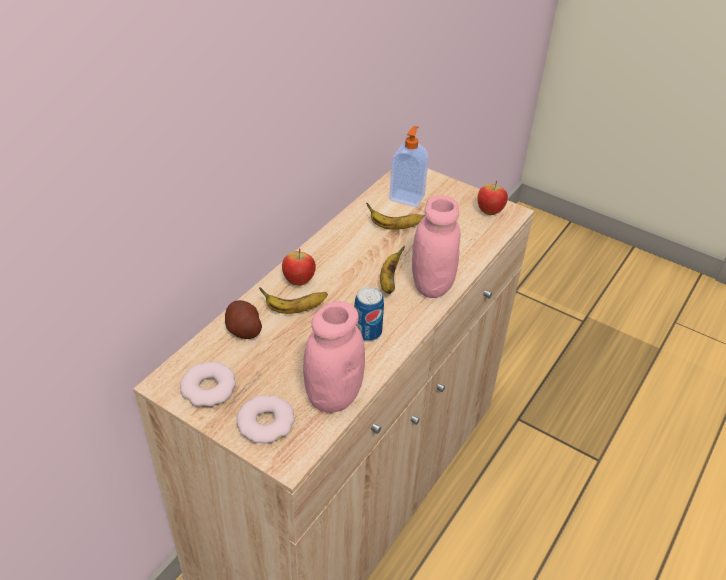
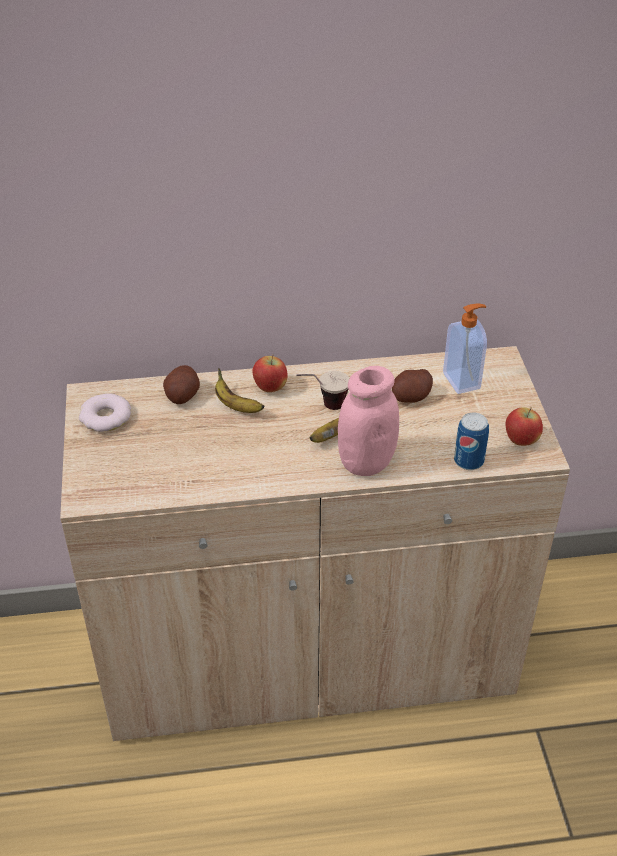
camera: 50 degrees right, 0 degrees up
donut [237,395,295,444] -> none
pink jar [303,301,365,412] -> none
can [354,287,384,341] -> can moved to [454,413,489,470]
banana [366,203,425,230] -> potato [392,369,433,403]
none -> cup [296,371,349,410]

